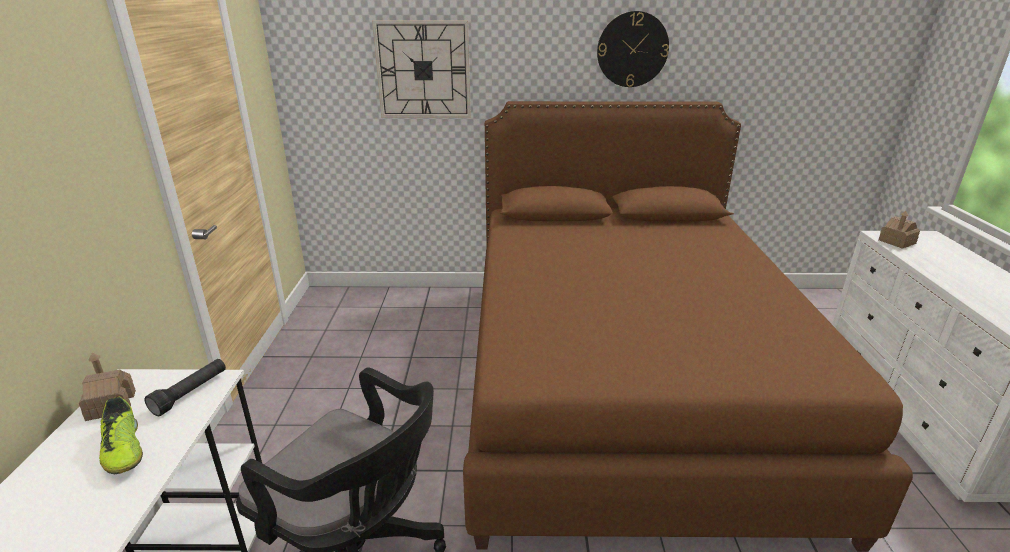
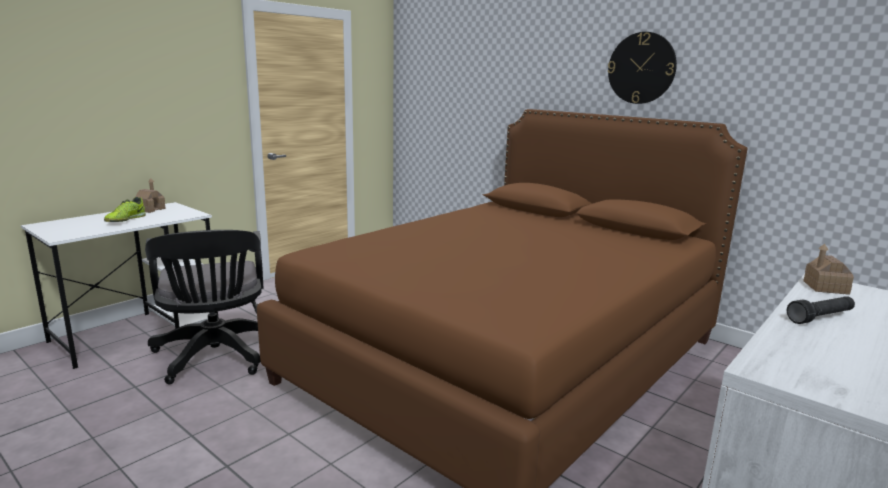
camera: 40 degrees right, 10 degrees down
black flashlight [144,359,226,416] -> black flashlight moved to [787,296,855,324]
wall clock [372,20,471,118] -> none

